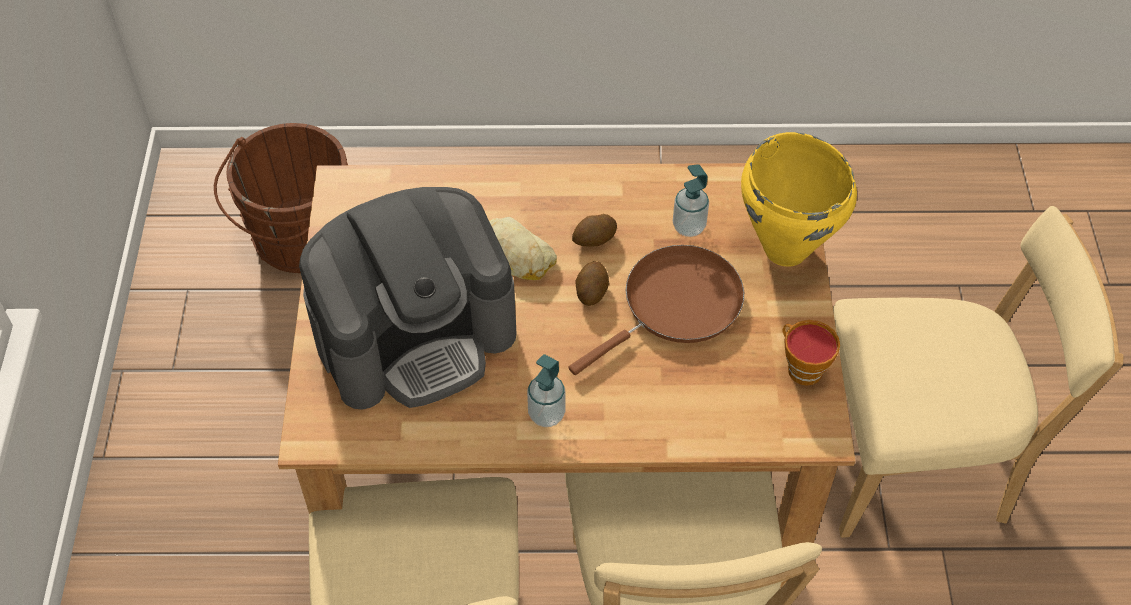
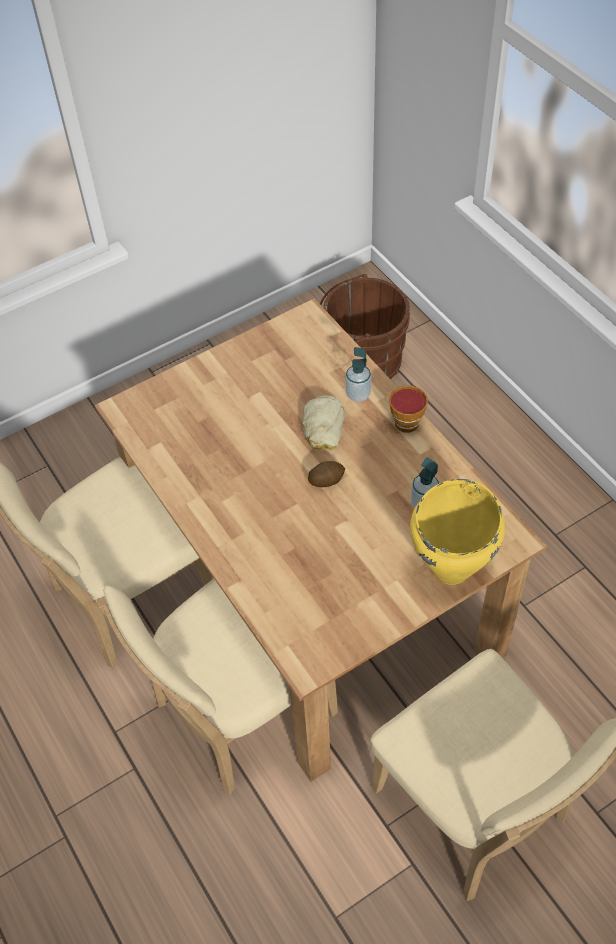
camera: 60 degrees right, 0 degrees up
coffee machine [299,187,517,410] -> none
soap dispenser [527,354,566,427] -> soap dispenser moved to [345,347,371,402]
brown frying pan [569,245,744,375] -> none
potato [572,214,617,246] -> none
cup [782,320,840,386] -> cup moved to [389,385,428,433]

